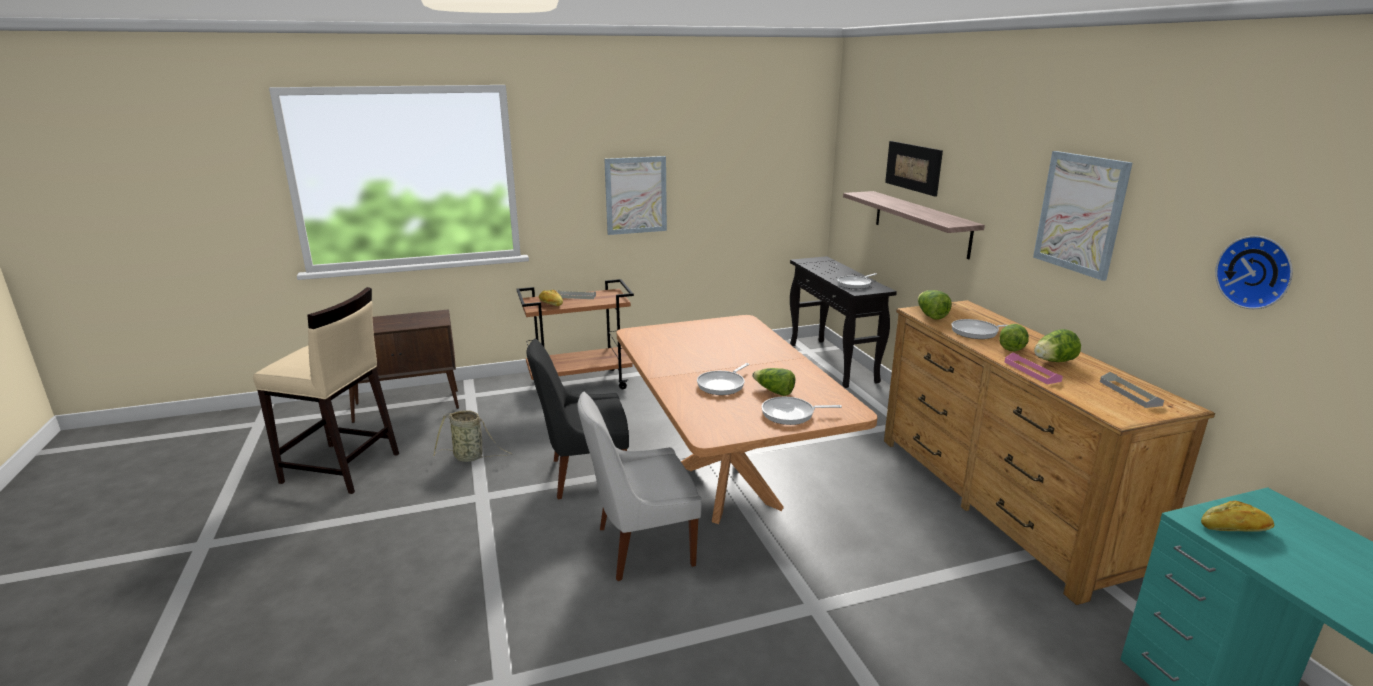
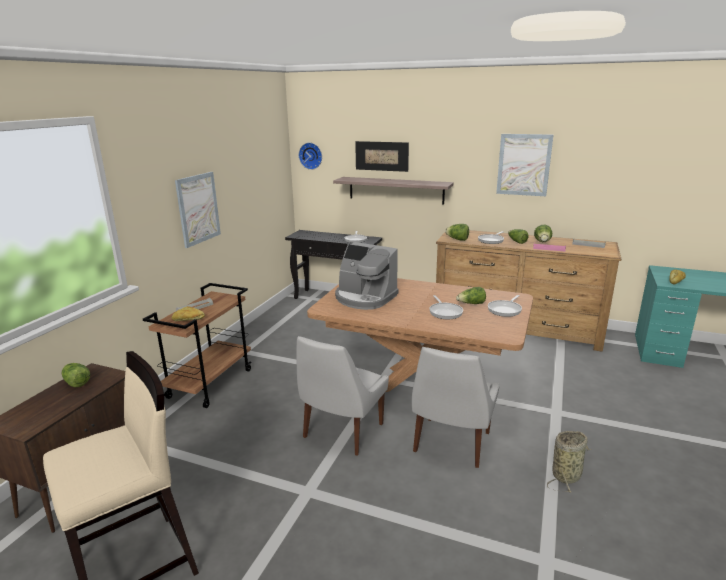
camera: 50 degrees left, 0 degrees up
basket [433,410,512,462] -> basket moved to [547,431,592,493]
black chair [526,339,629,500] -> white chair [296,336,389,455]
wall clock [1215,236,1293,309] -> wall clock moved to [299,143,322,170]
none -> lettuce [62,363,90,387]
none -> coffee machine [335,242,398,310]

